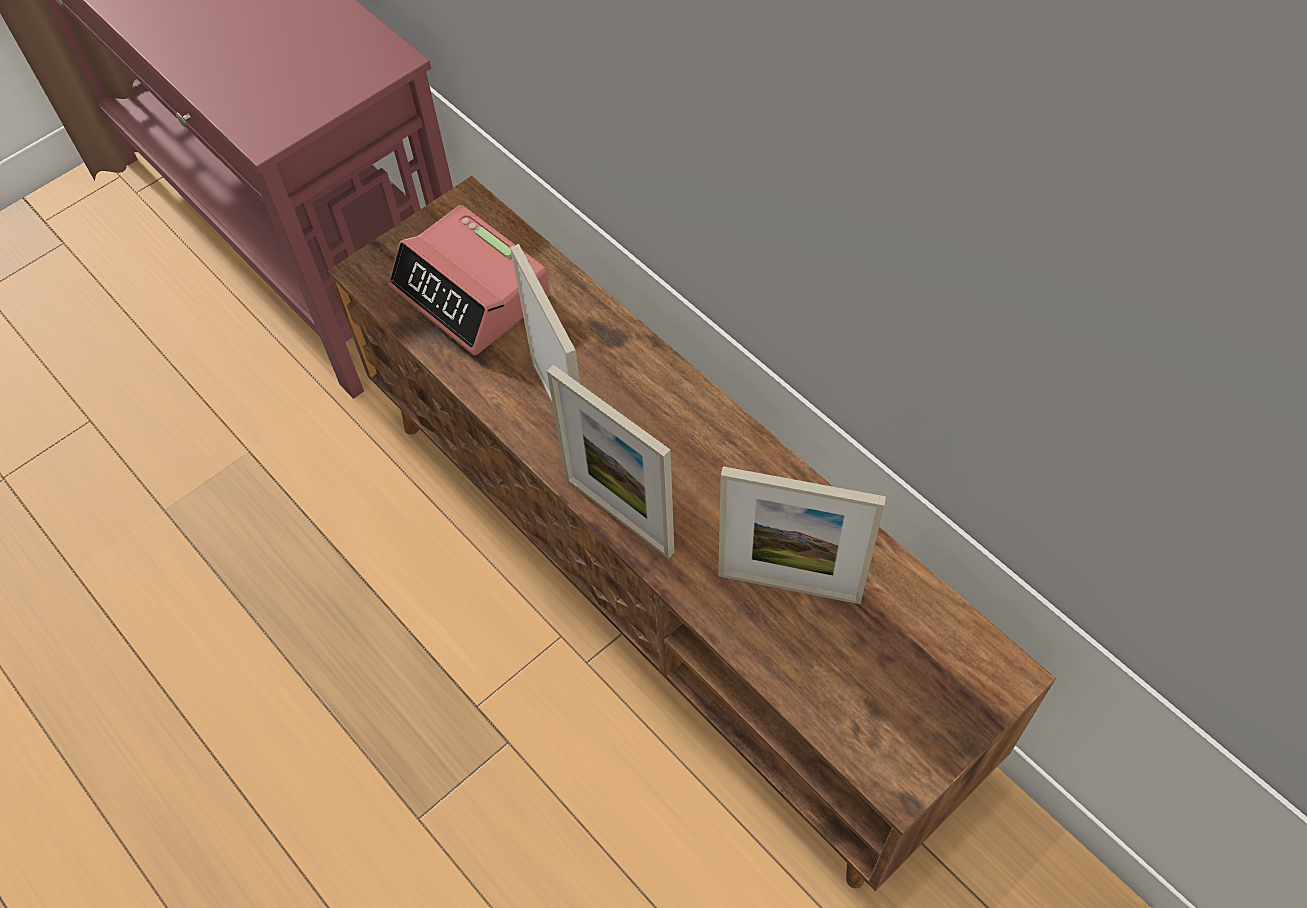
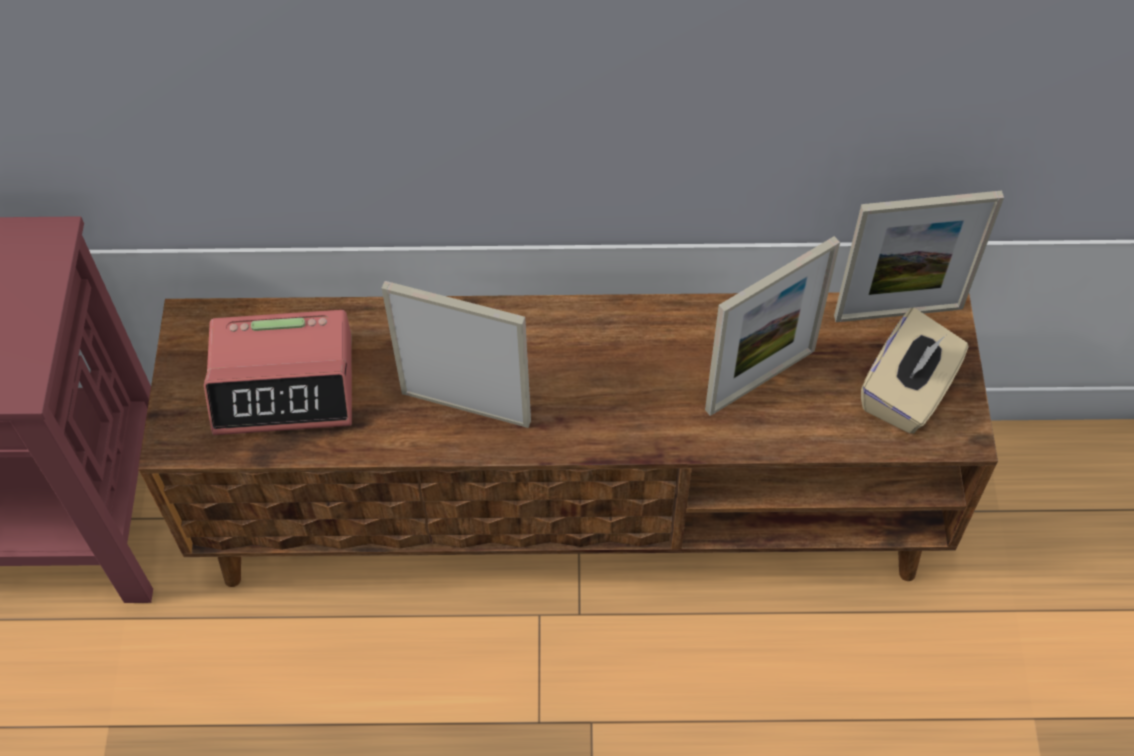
camera: 50 degrees left, 0 degrees up
picture frame [547,365,675,559] -> picture frame moved to [834,191,1004,322]
none -> beige tissue box [861,308,969,434]

